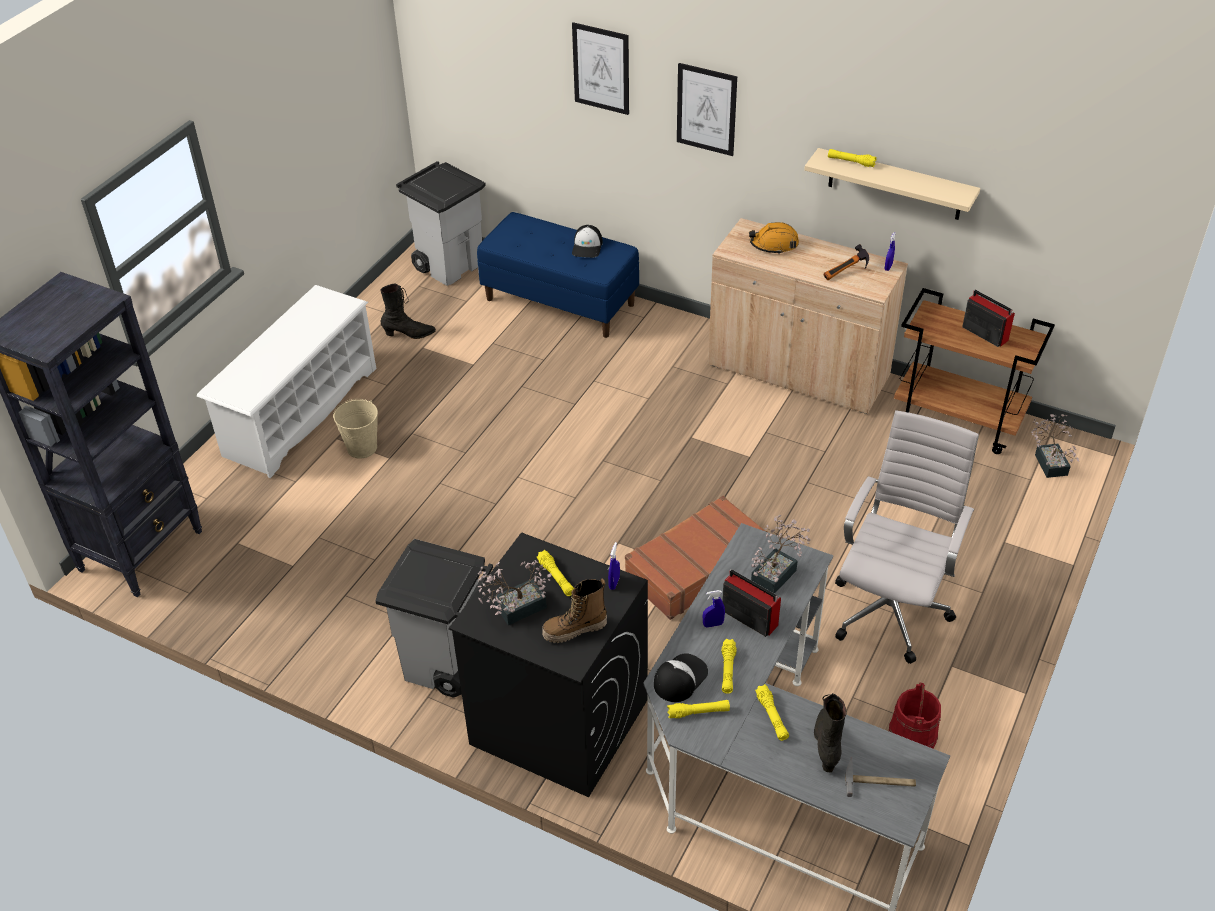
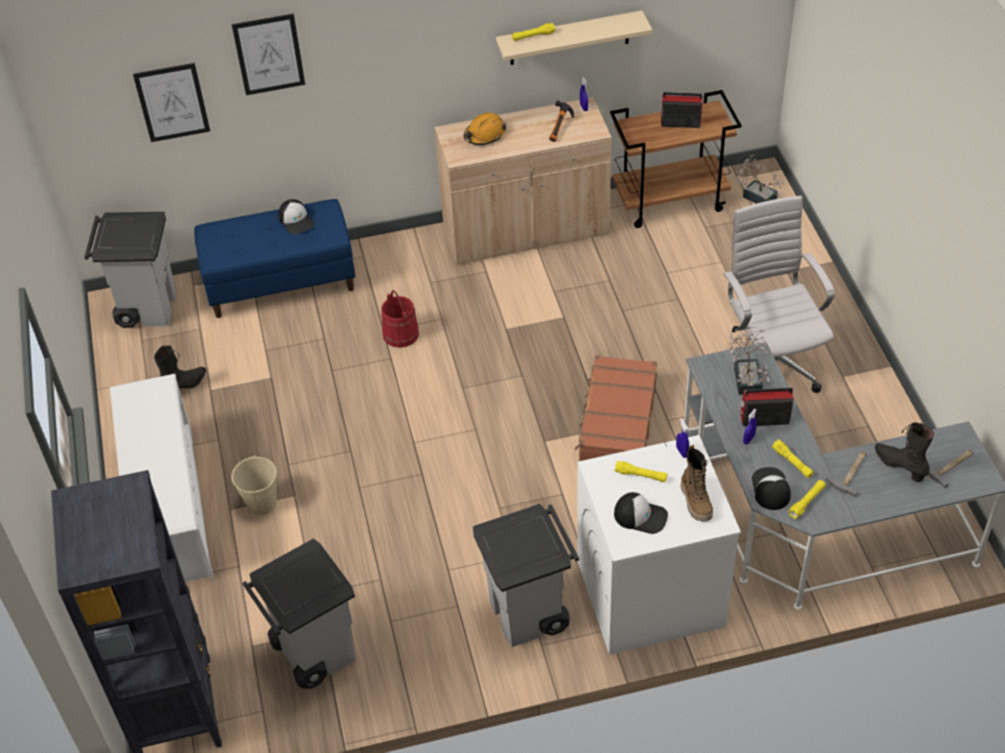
camera: 40 degrees left, 5 degrees up
black washing machine [449,533,648,797] -> white washing machine [578,435,741,655]
potted plant [478,560,551,625] -> cap [614,492,668,534]
boot [542,578,607,643] -> boot turned 45 degrees counterclockwise [681,445,713,522]
picture [677,63,737,156] -> picture moved to [133,63,210,142]
yellow flashlight [755,684,789,741] -> hammer [826,451,866,497]
red bucket [889,683,941,748] -> red bucket moved to [381,290,419,348]
none -> grey trash can [243,538,356,689]

